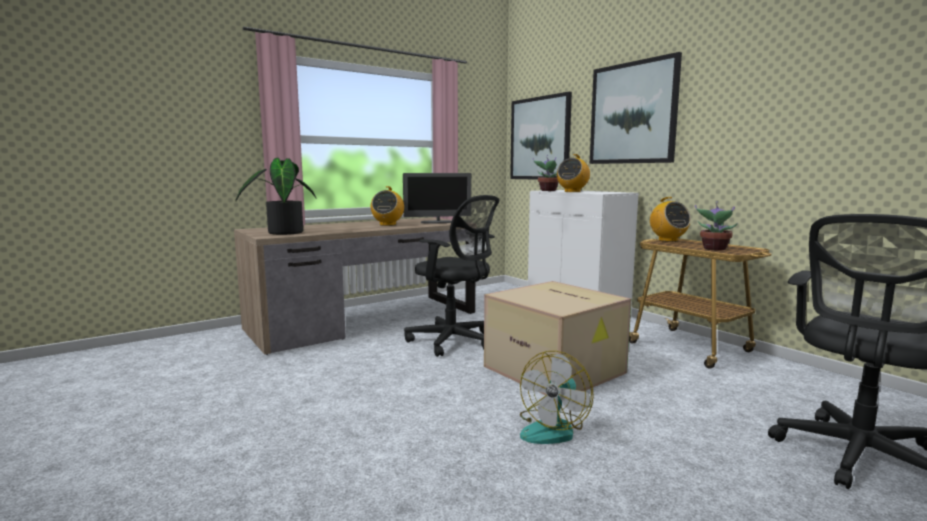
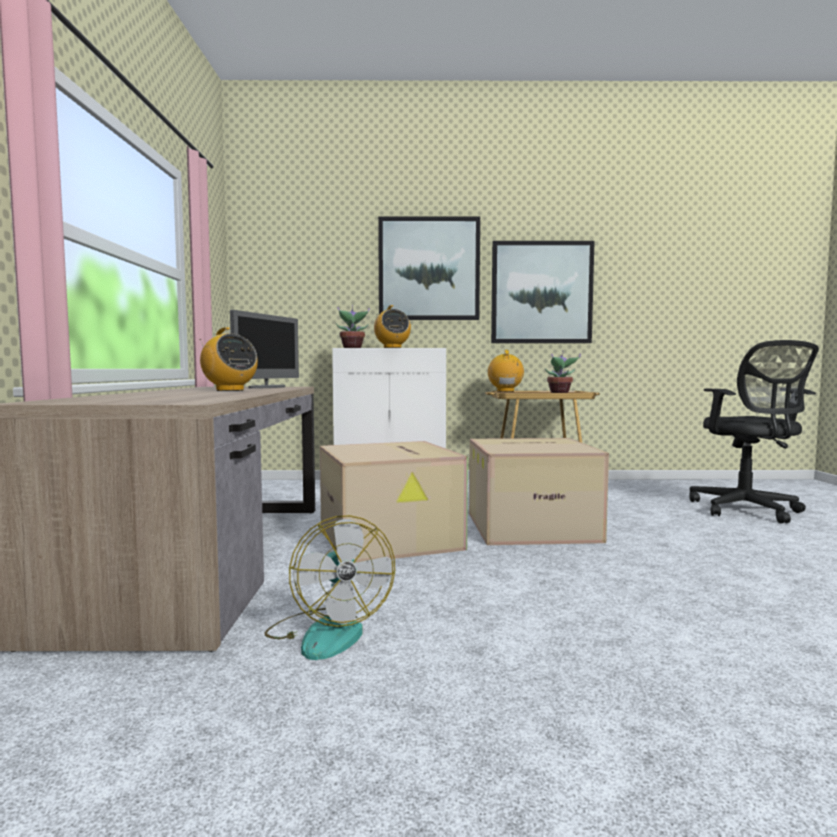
camera: 55 degrees left, 5 degrees down
potted plant [236,158,317,235] -> none
black office chair [404,195,499,357] -> cardboard box [320,441,468,563]
picture [510,92,572,180] -> picture moved to [491,241,595,343]
fan [520,351,594,444] -> fan moved to [265,515,395,660]
radio [649,197,691,242] -> radio turned 105 degrees counterclockwise [488,350,524,392]

